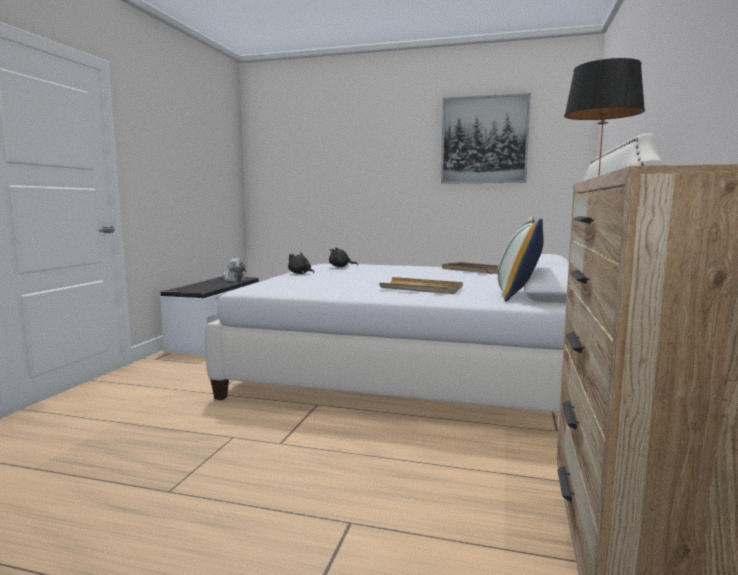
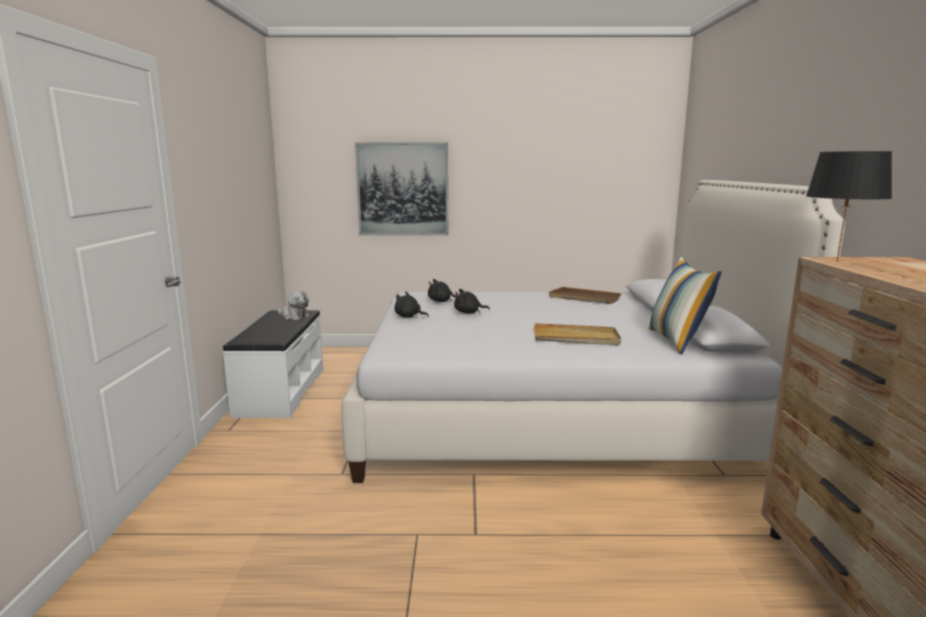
camera: 15 degrees left, 5 degrees up
picture [441,93,531,184] -> picture moved to [355,142,448,235]
none -> black plush toy [454,289,490,313]

